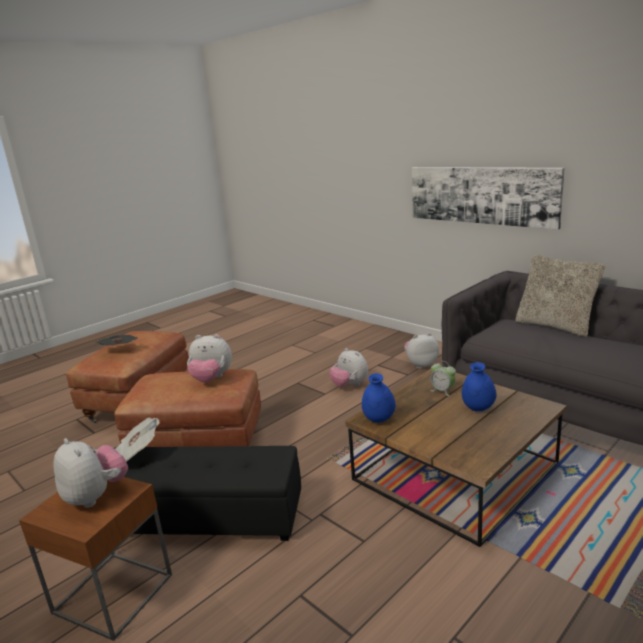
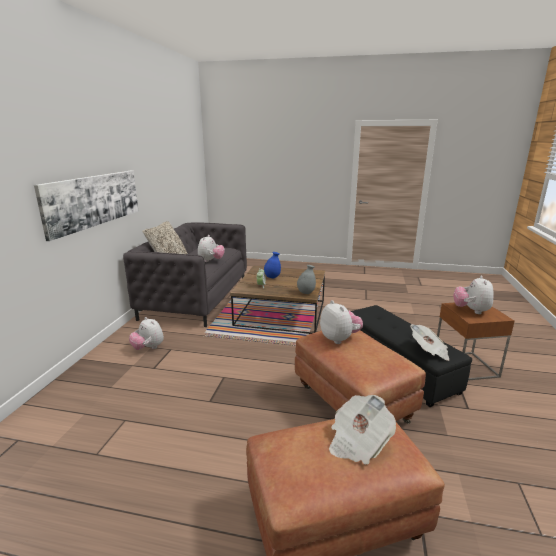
camera: 125 degrees left, 0 degrees up
plush toy [329,348,368,387] -> plush toy moved to [198,235,225,262]
blue vase [362,373,396,423] -> grey vase [297,265,316,294]

